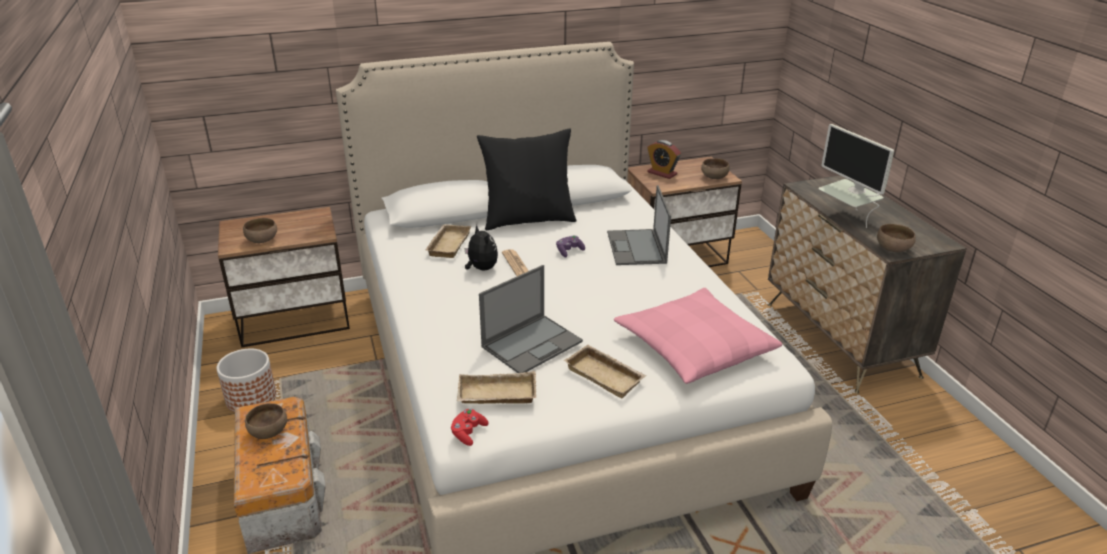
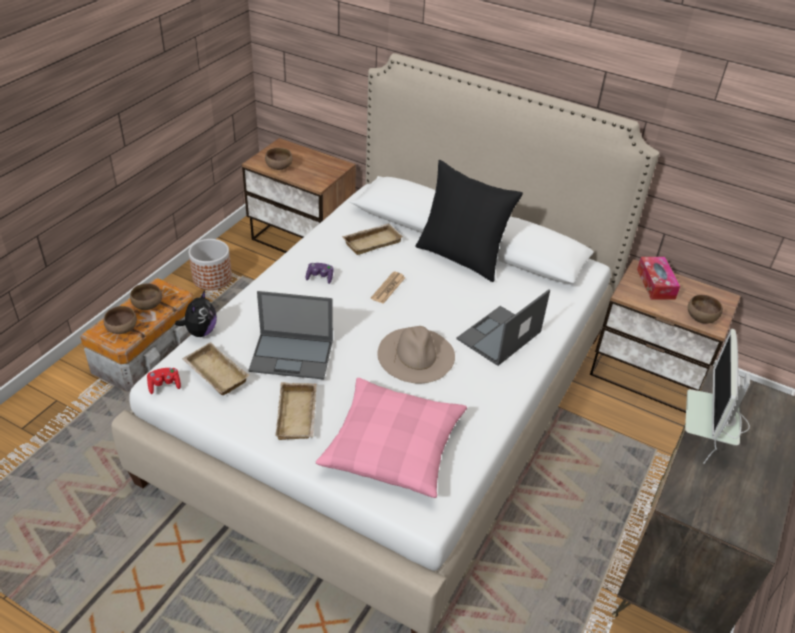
camera: 45 degrees right, 10 degrees up
plush toy [465,225,498,271] -> plush toy moved to [175,290,217,337]
purple game controller [556,236,585,257] -> purple game controller moved to [306,263,334,284]
alarm clock [647,140,681,179] -> tissue box [637,257,680,299]
brown bowl [877,224,916,252] -> brown bowl moved to [104,306,137,334]
none -> beige hat [377,326,455,384]

